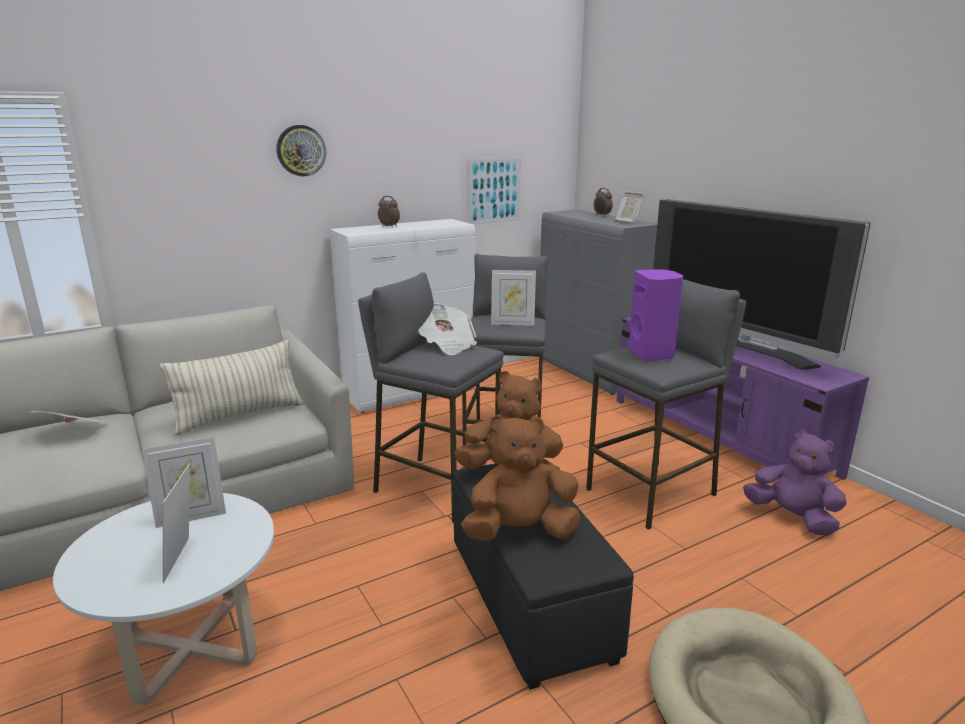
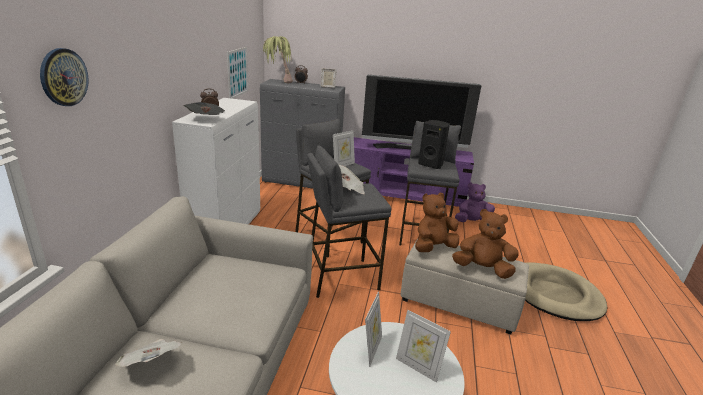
camera: 50 degrees left, 5 degrees up
pillow [160,340,304,436] -> none
wall clock [276,125,326,176] -> wall clock moved to [40,48,89,106]
black ottoman [453,464,634,690] -> beige ottoman [401,238,529,334]
brown plush toy [461,415,581,541] -> brown plush toy turned 75 degrees clockwise [452,209,519,279]
purple speaker [628,269,683,362] -> black speaker [418,120,450,169]
none -> newspaper [183,102,225,115]
none -> potted plant [263,36,293,84]

